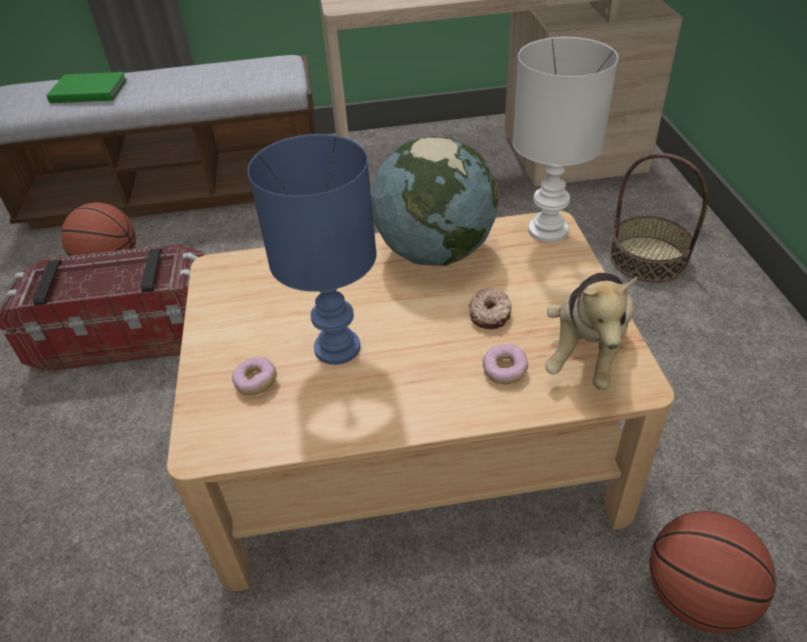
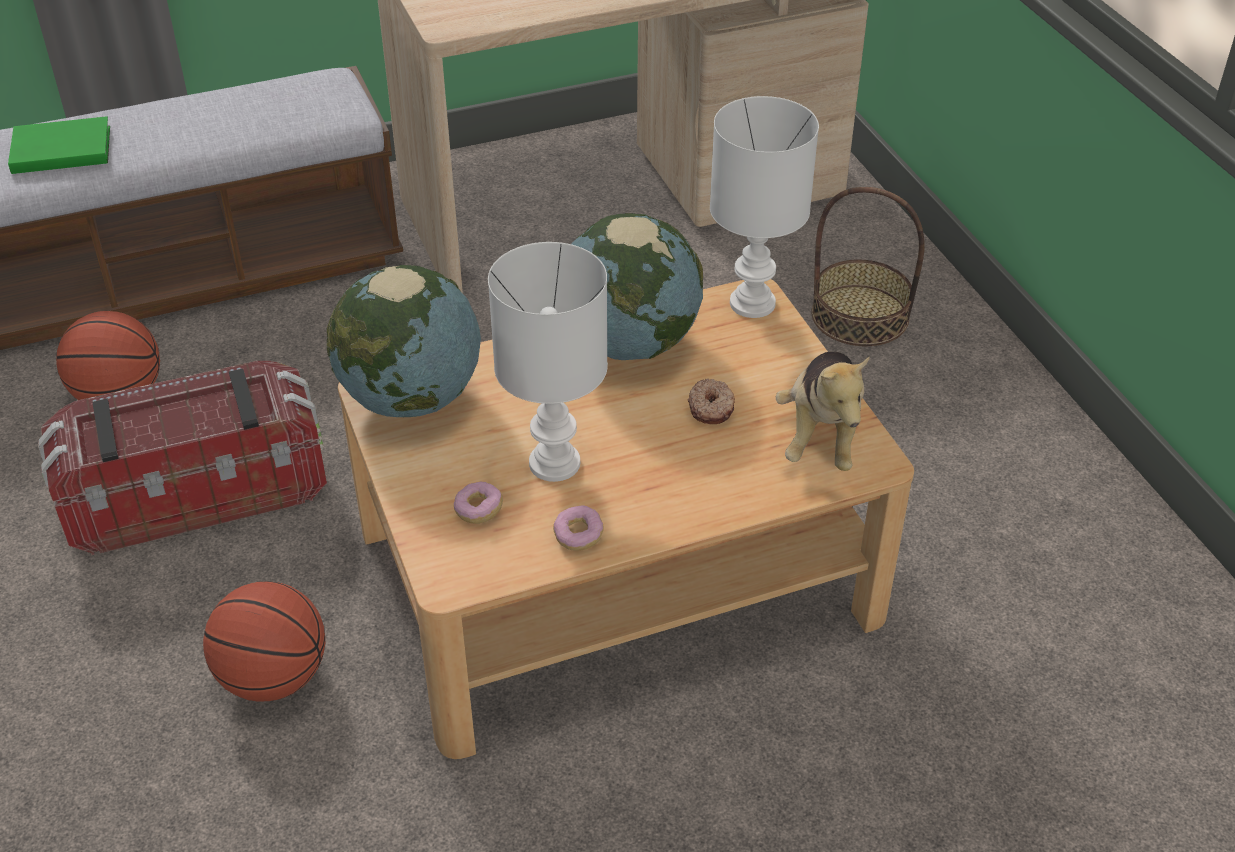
camera: 15 degrees left, 0 degrees up
blue table lamp [248,134,377,365] -> white table lamp [488,242,608,482]
donut [483,344,528,384] -> donut moved to [553,505,603,551]
basketball [650,511,776,634] -> basketball moved to [203,581,325,702]
none -> globe [326,265,481,417]

